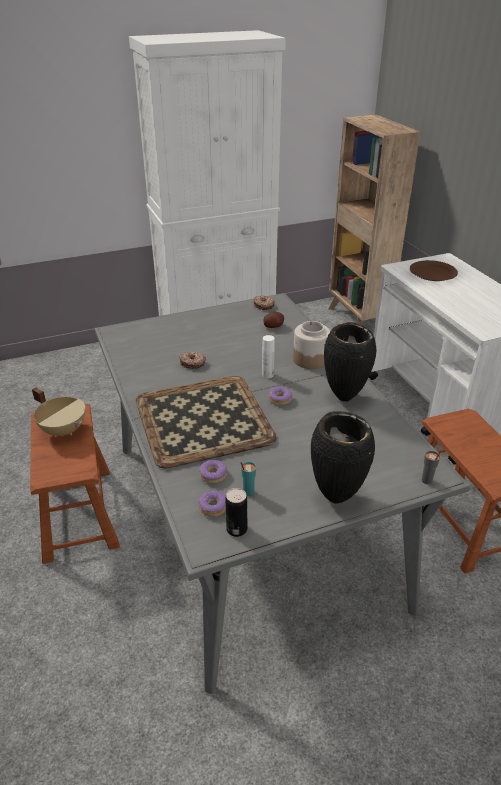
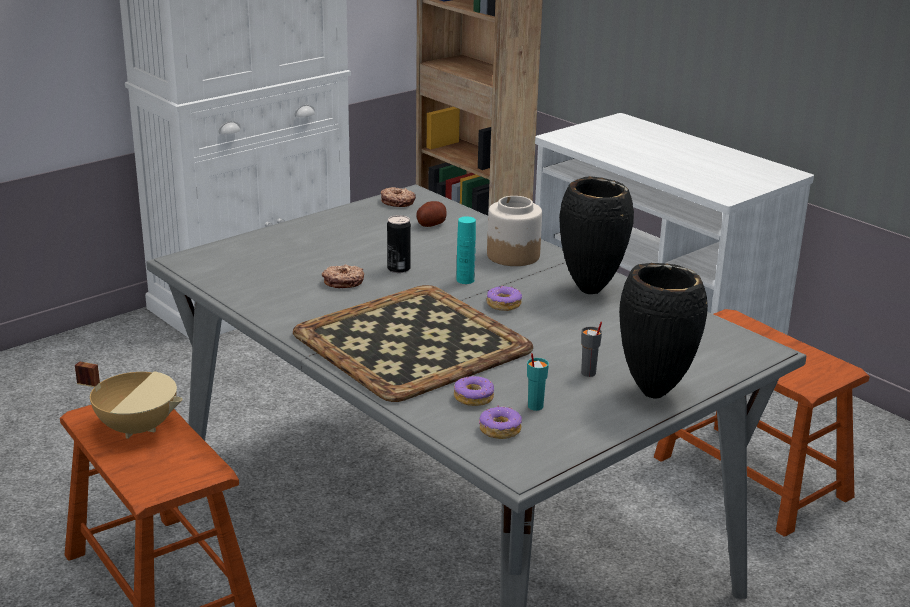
camera: 20 degrees left, 10 degrees down
can [225,488,247,537] -> can moved to [387,215,411,273]
white bottle [262,335,275,378] -> turquoise bottle [456,216,476,284]
brown plate [410,260,458,281] -> none
grey cup [422,451,440,484] -> grey cup moved to [581,322,602,377]

